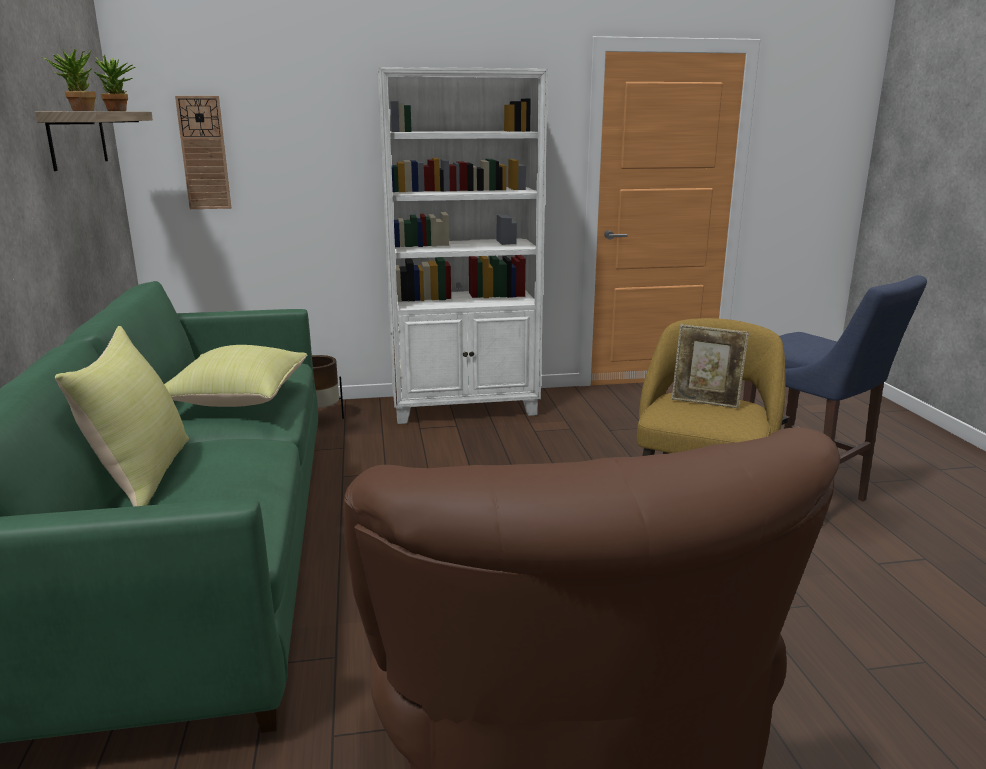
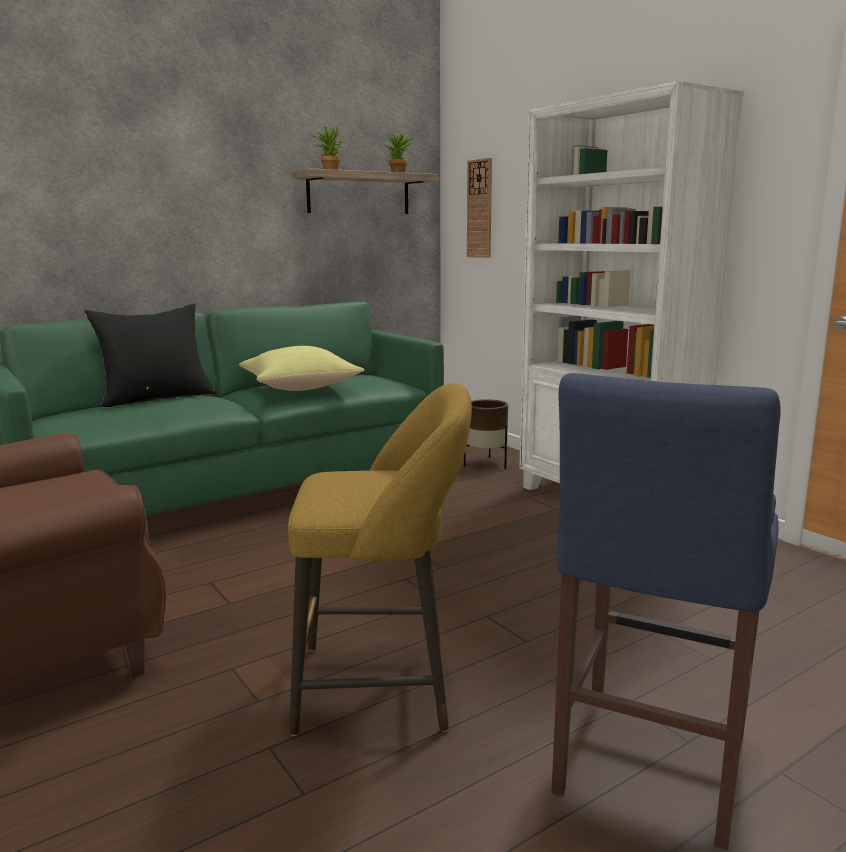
camera: 65 degrees right, 5 degrees down
yellow pillow [55,326,189,507] -> black pillow [84,303,216,407]
picture frame [672,324,749,408] -> none

